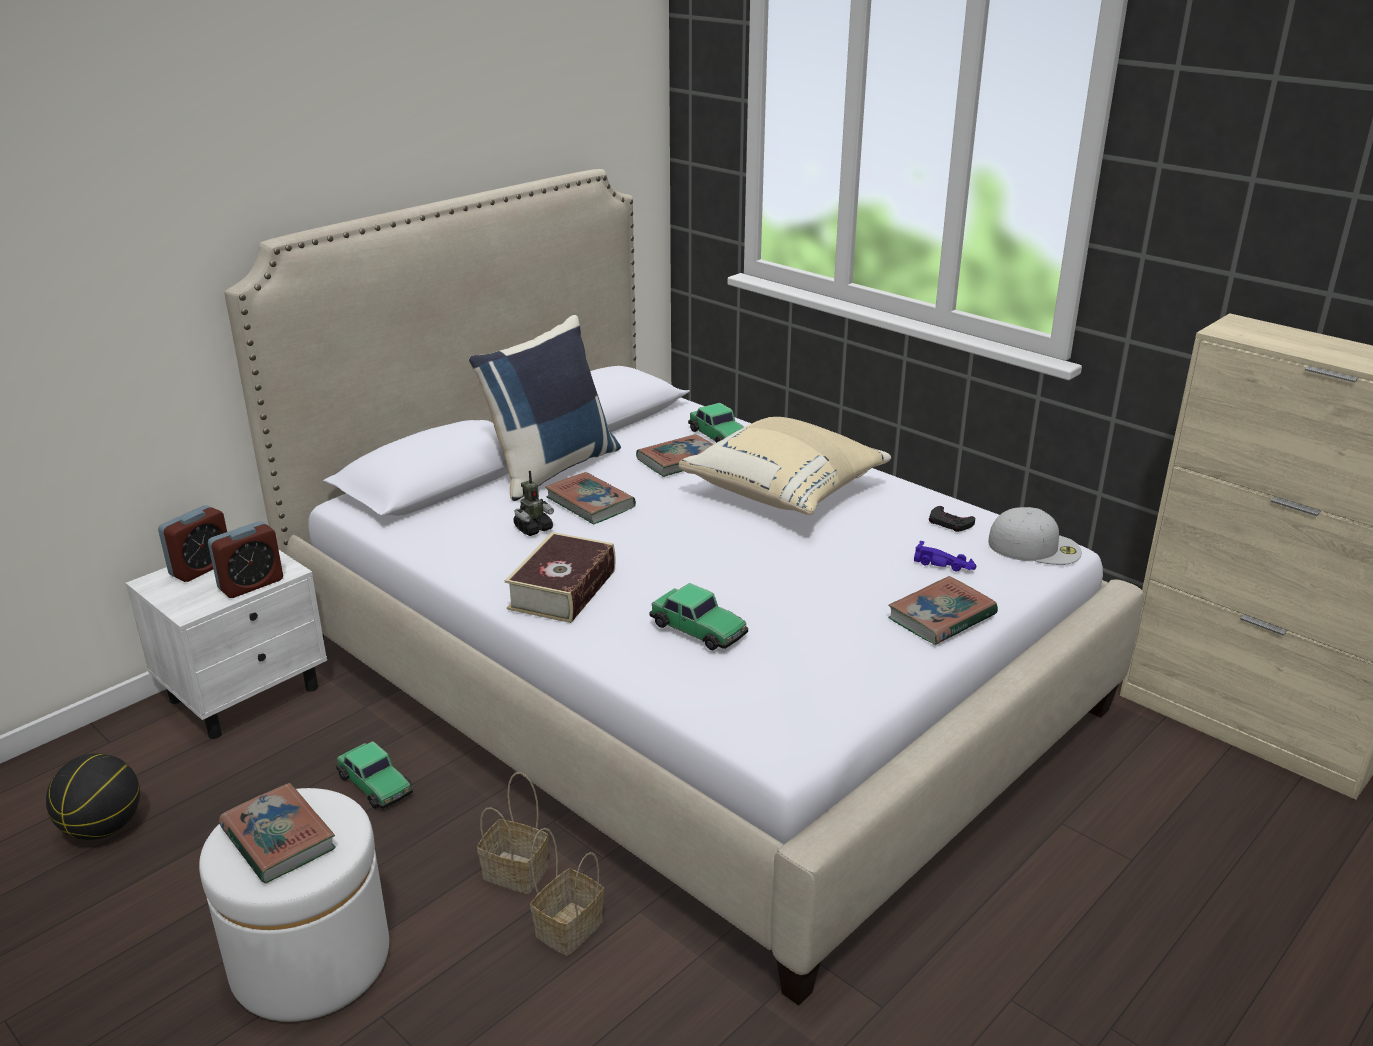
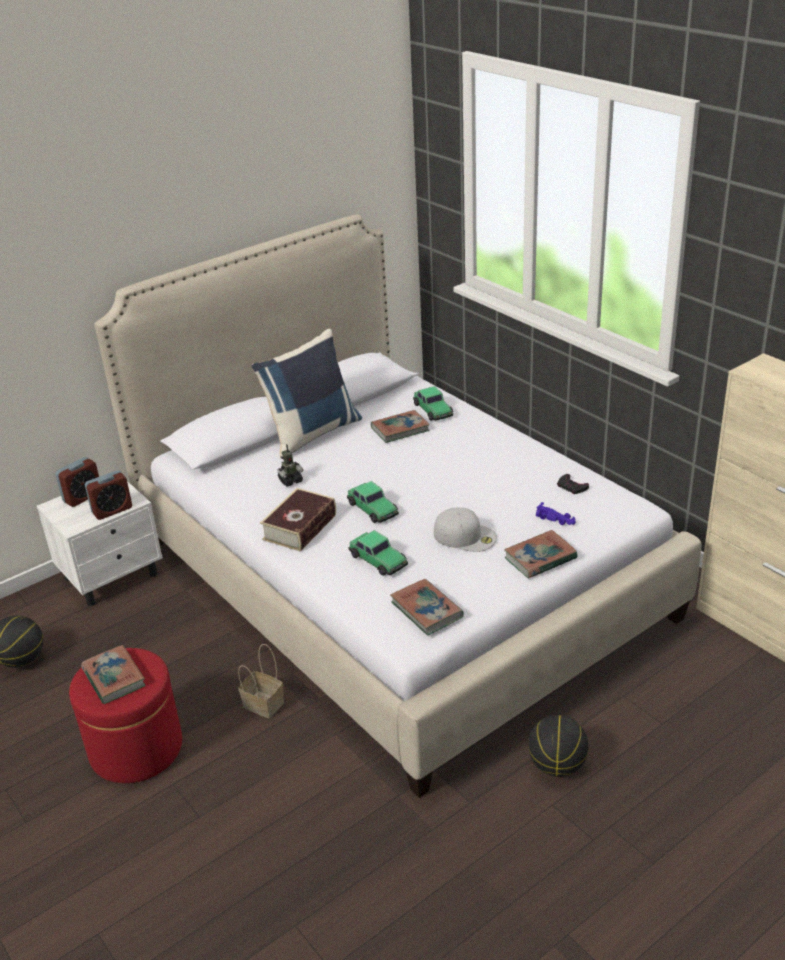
camera: 10 degrees right, 5 degrees up
white ottoman [199,788,389,1022] -> red ottoman [69,648,182,783]
toy car [336,741,413,809] -> toy car moved to [347,481,399,523]
basket [530,828,604,956] -> none
book [545,472,636,524] -> book moved to [390,579,464,636]
beige pillow [679,417,891,515] -> none
white cap [988,507,1082,565] -> white cap moved to [434,508,497,552]
none -> basketball [528,715,589,777]

